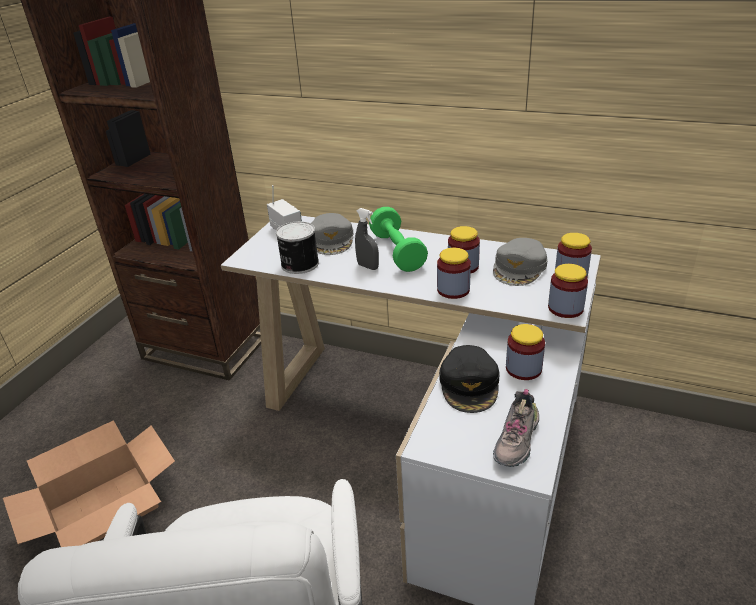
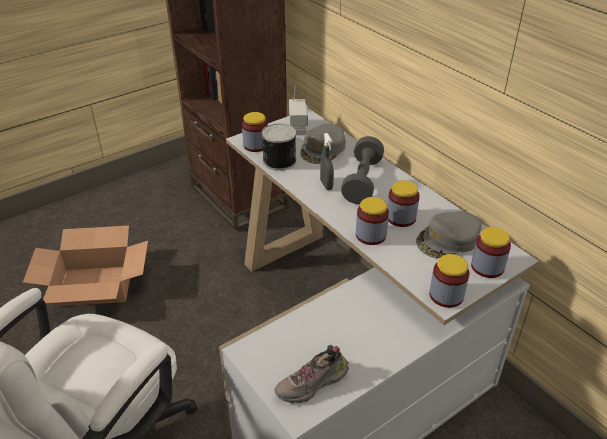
camera: 30 degrees right, 5 degrees up
green dumbbell [369,207,428,272] -> grey dumbbell [341,136,384,204]
black cap [439,345,500,413] -> none
jar [506,324,545,380] -> jar moved to [242,112,268,152]

